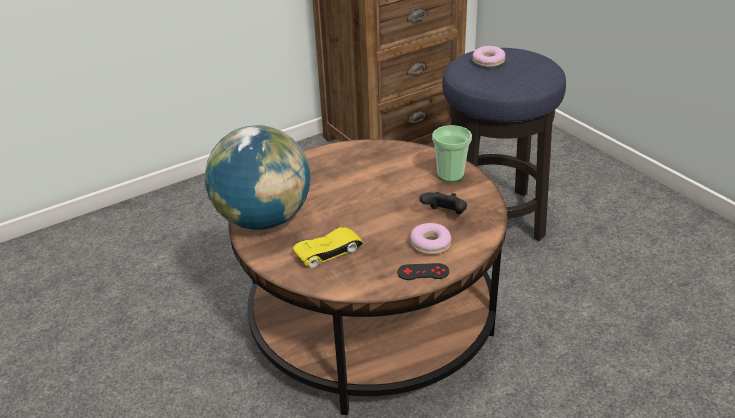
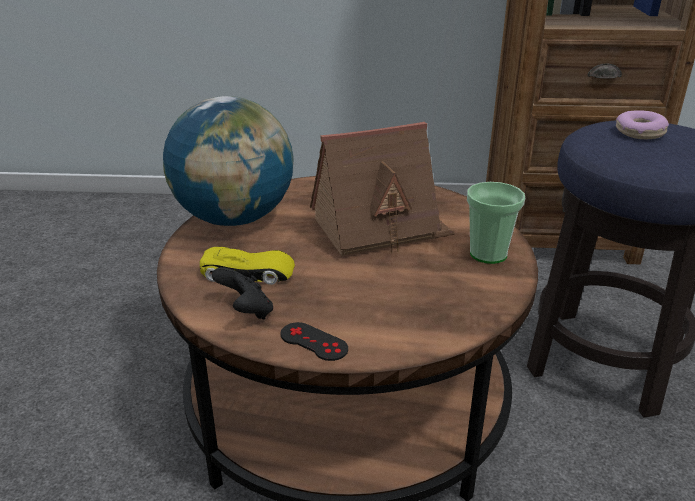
camera: 35 degrees right, 5 degrees down
donut [410,223,451,255] -> none
black game controller [420,192,467,214] -> black game controller moved to [212,267,273,320]
none -> toy house [310,122,455,257]

